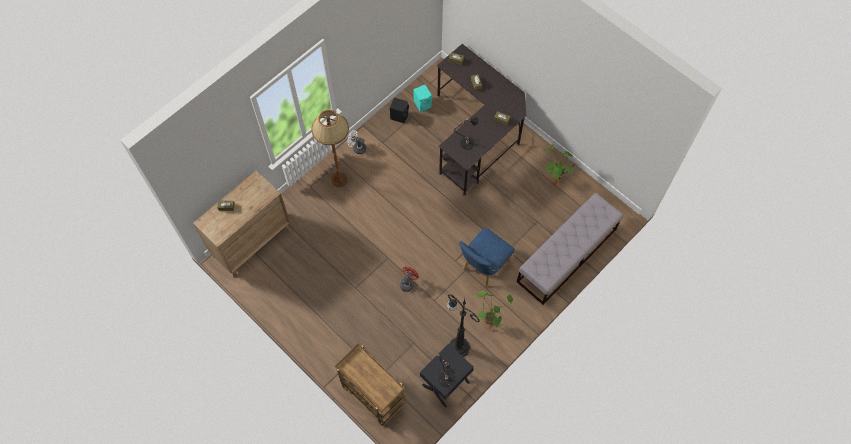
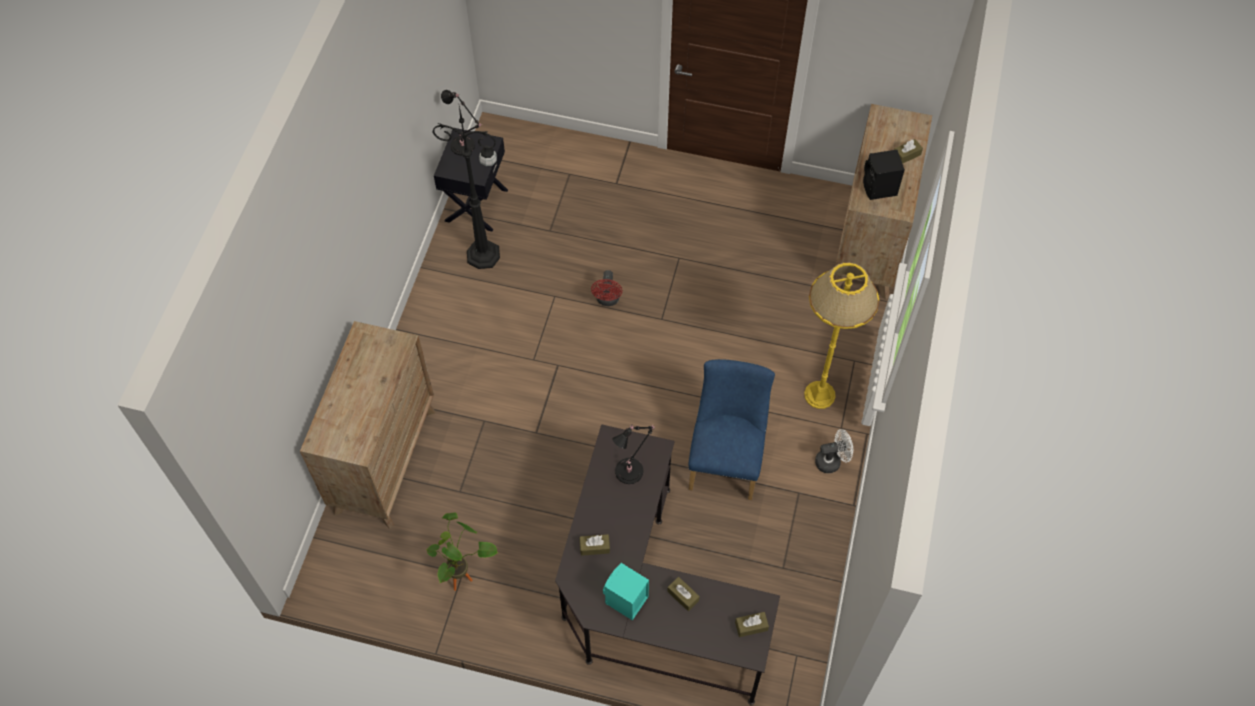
camera: 150 degrees right, 5 degrees down
brown floor lamp [311,110,349,187] -> yellow floor lamp [804,263,879,409]
brown cart [335,343,406,426] -> none
black speaker [390,97,409,123] -> black speaker moved to [863,150,905,200]
turquoise speaker [413,85,432,112] -> turquoise speaker moved to [603,563,649,620]
blue chair [459,227,515,287] -> blue chair moved to [688,359,775,500]
potted plant [476,291,513,330] -> none
grey bench [517,193,623,305] -> brown dresser [300,321,435,529]

